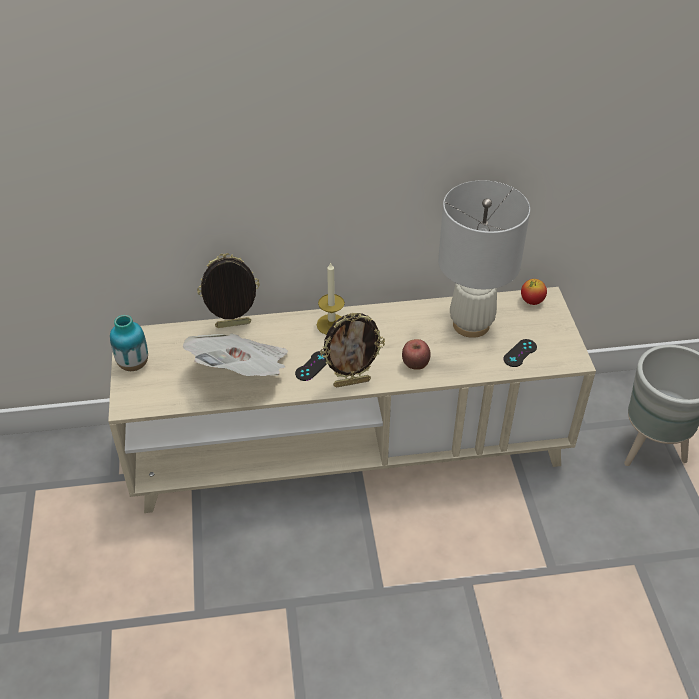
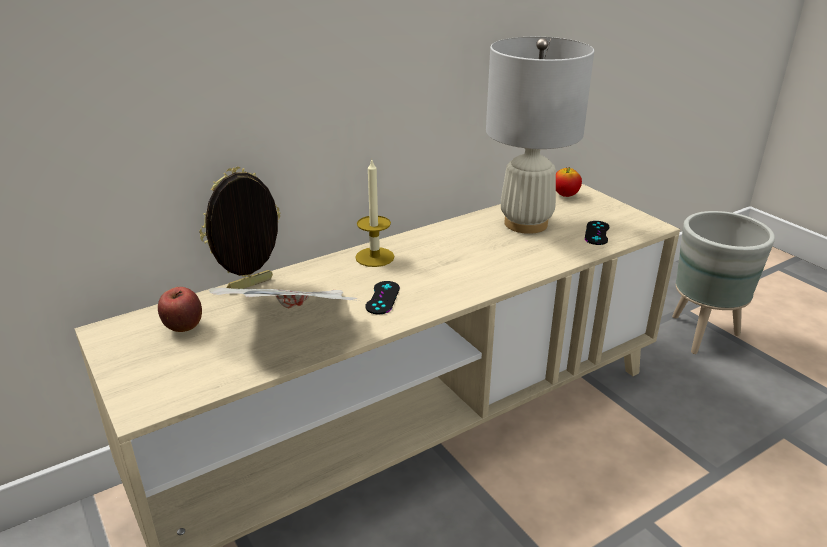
camera: 25 degrees left, 15 degrees down
vase [110,315,148,371] -> none
picture frame [320,312,385,387] -> none
apple [402,339,431,370] -> apple moved to [158,287,202,332]

